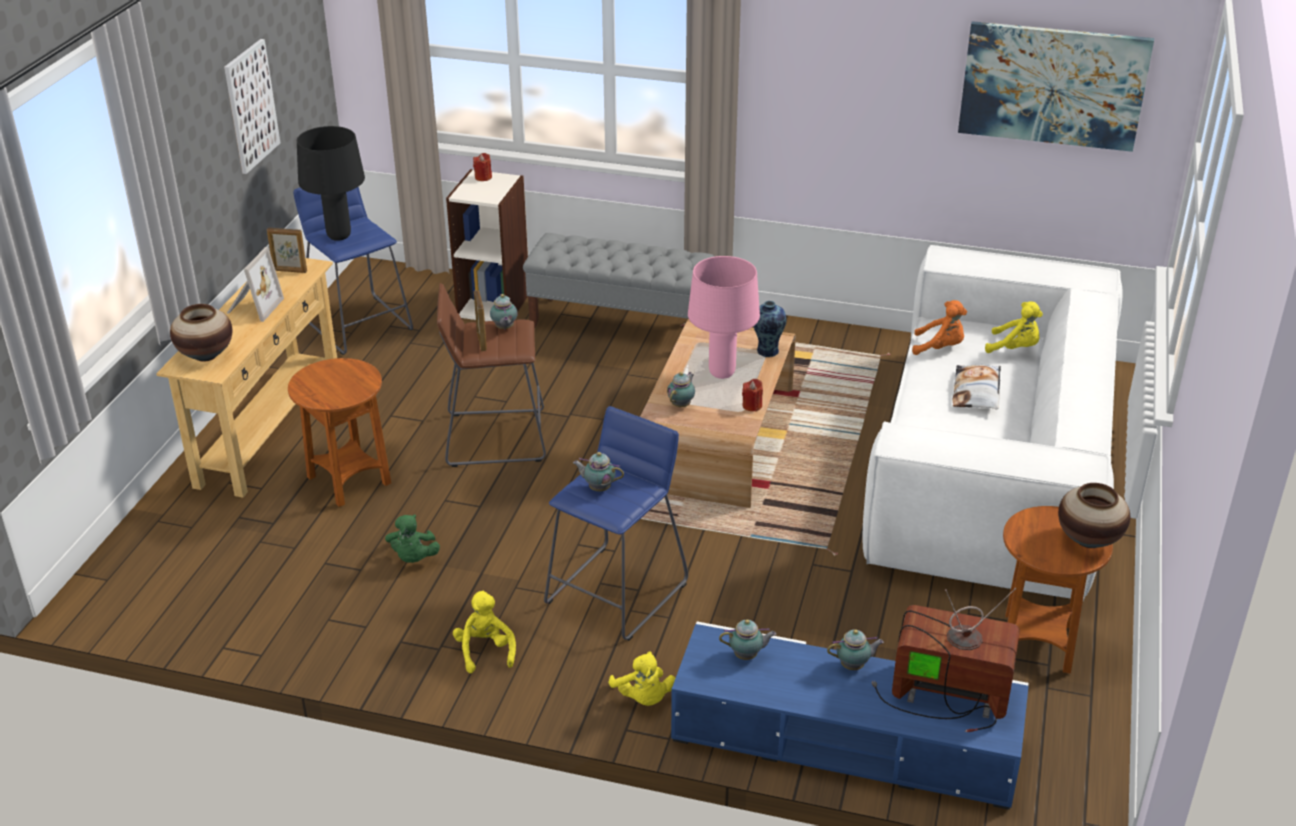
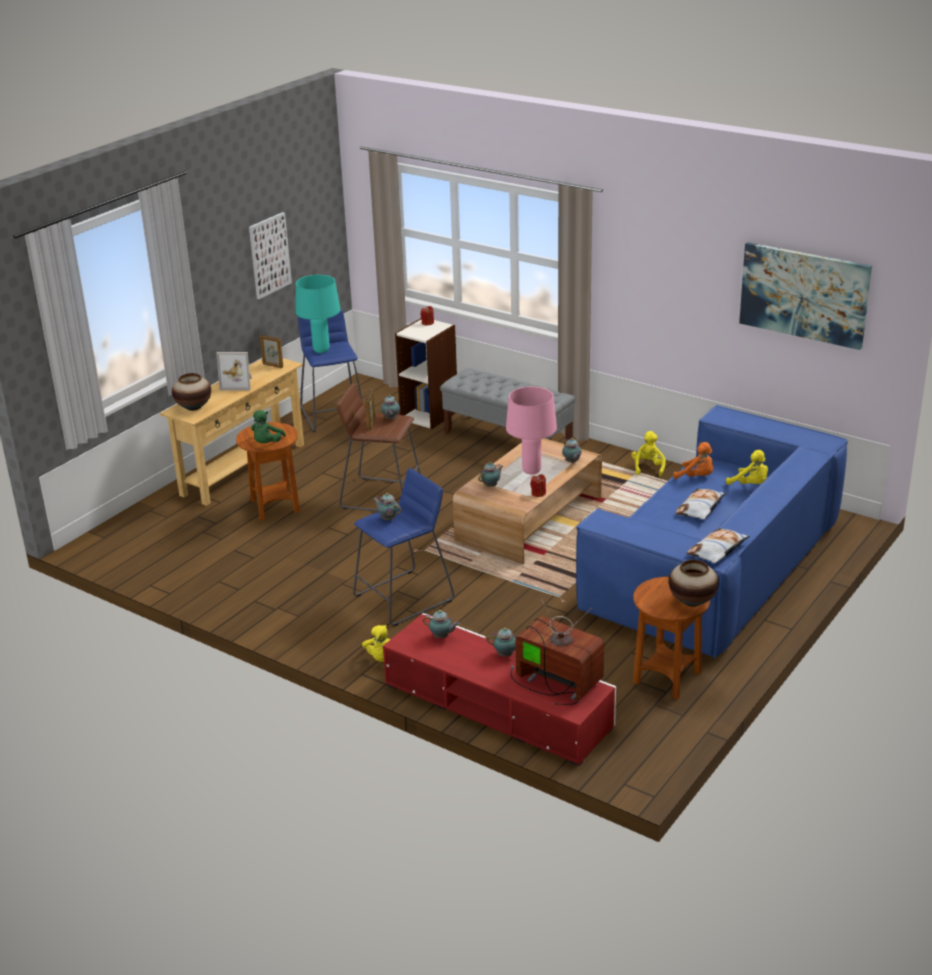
camera: 20 degrees right, 5 degrees down
picture frame [227,247,284,322] -> picture frame turned 60 degrees clockwise [216,352,252,390]
black table lamp [297,126,365,241] -> turquoise table lamp [296,275,340,353]
green plush toy [385,514,440,563] -> green plush toy moved to [251,410,286,443]
yellow plush toy [453,591,516,673] -> yellow plush toy moved to [631,431,666,477]
blue tv stand [671,621,1028,810] -> red tv stand [383,613,616,766]
vase [754,301,786,357] -> teapot [562,438,582,463]
white sofa [862,245,1123,601] -> blue sofa [576,405,848,659]
none -> pillow [686,528,750,563]

